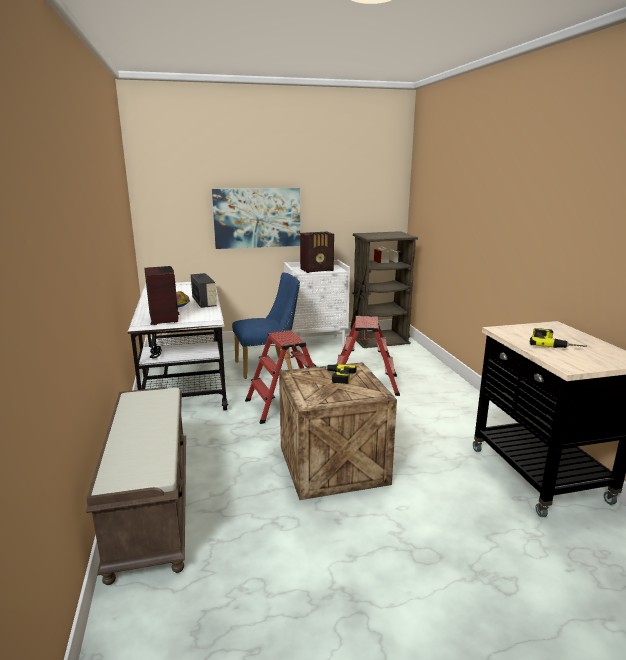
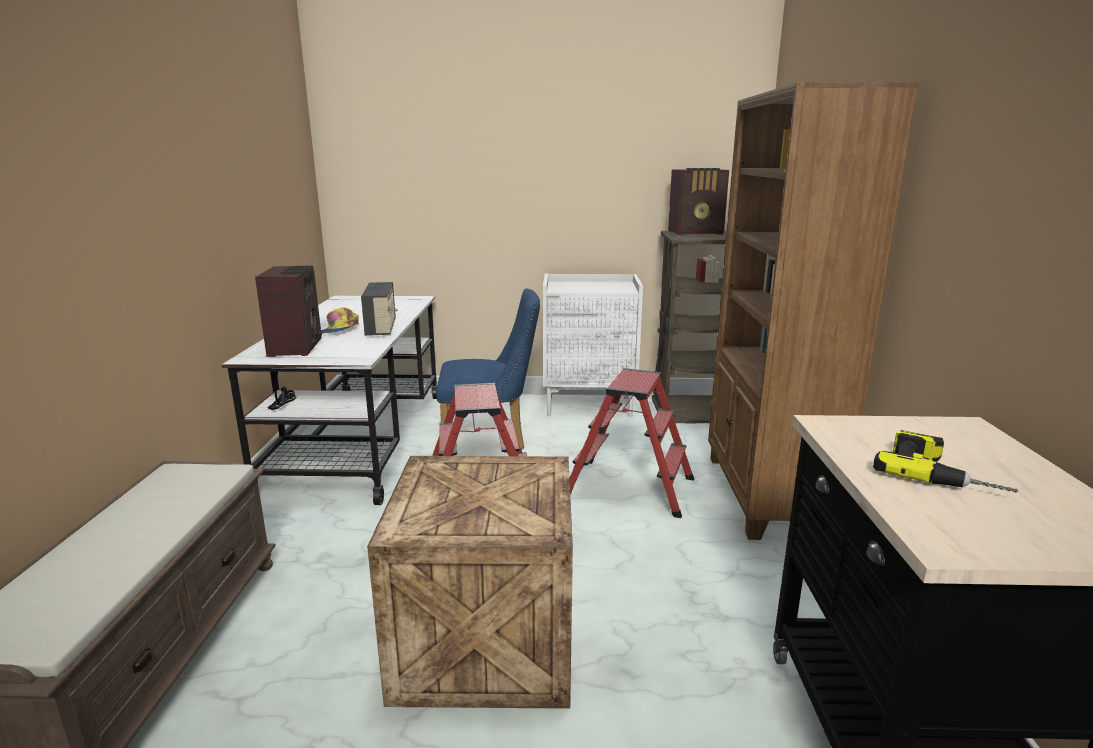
camera: 15 degrees right, 0 degrees up
picture [212,188,300,249] -> none
radio [300,232,334,273] -> radio moved to [668,168,729,235]
power drill [312,364,357,384] -> none
none -> brown bookcase [708,82,919,540]

